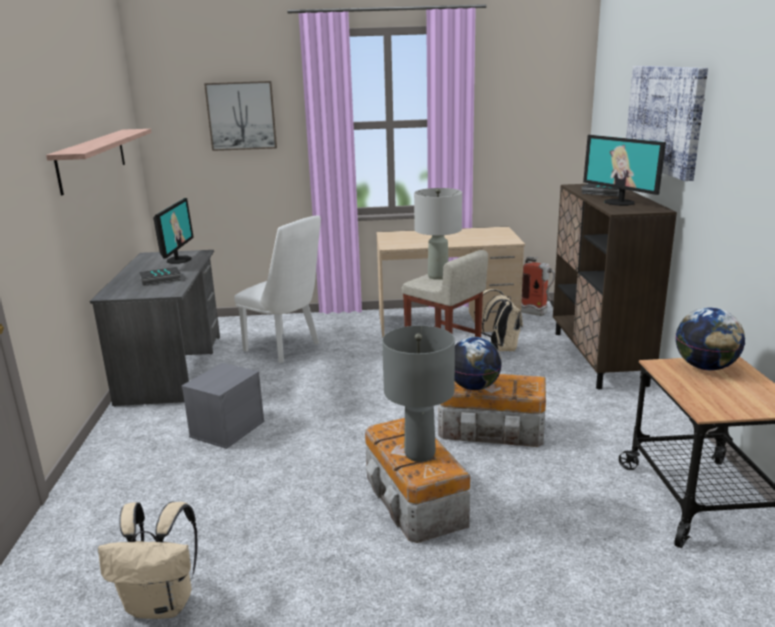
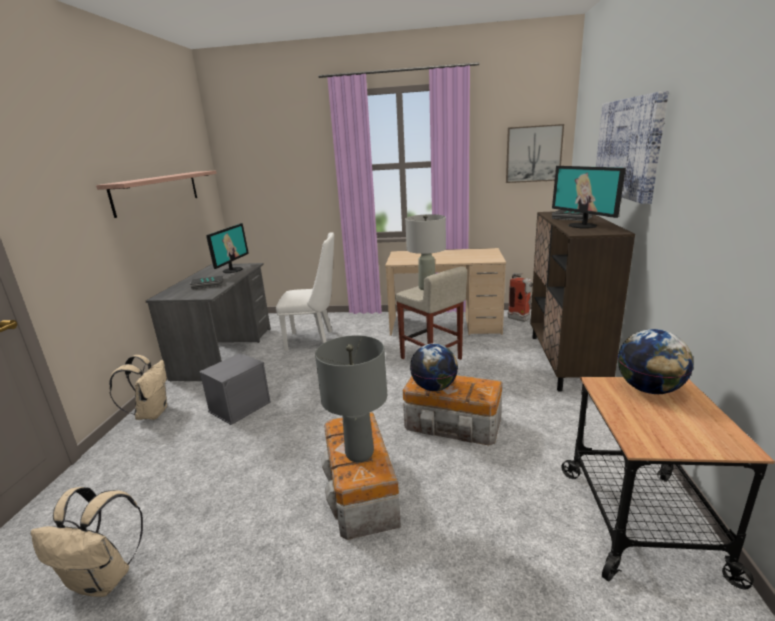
camera: 10 degrees right, 0 degrees up
picture [204,81,277,151] -> picture moved to [506,124,564,183]
white chair [234,215,321,363] -> white chair turned 45 degrees counterclockwise [276,232,334,351]
beige backpack [474,289,523,351] -> beige backpack moved to [109,355,167,420]

